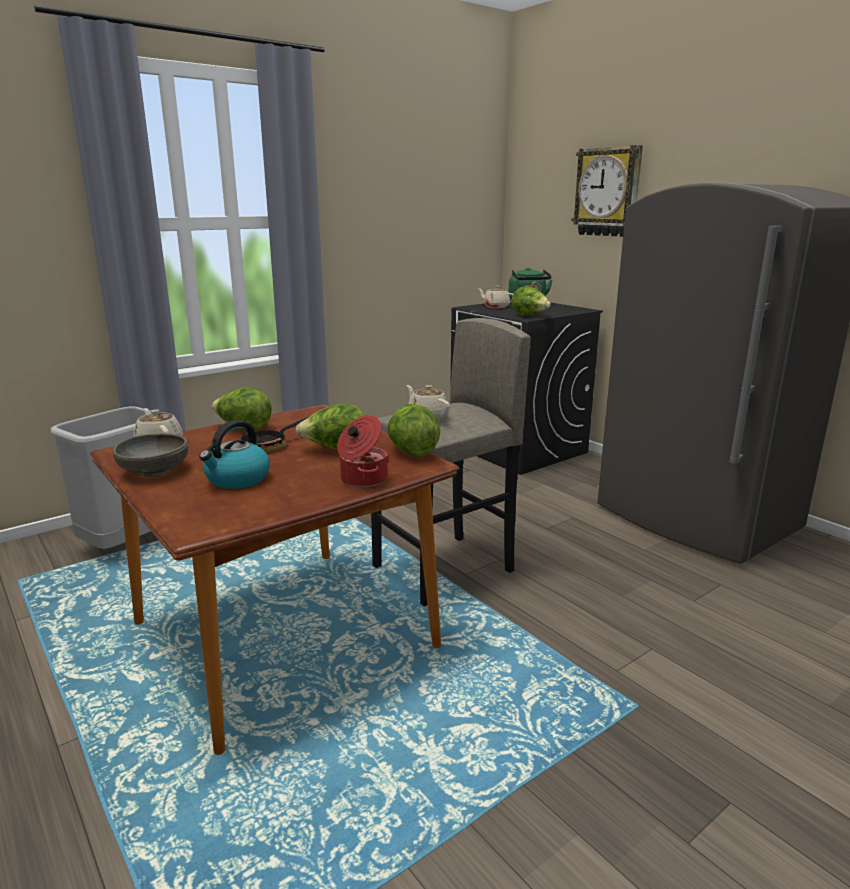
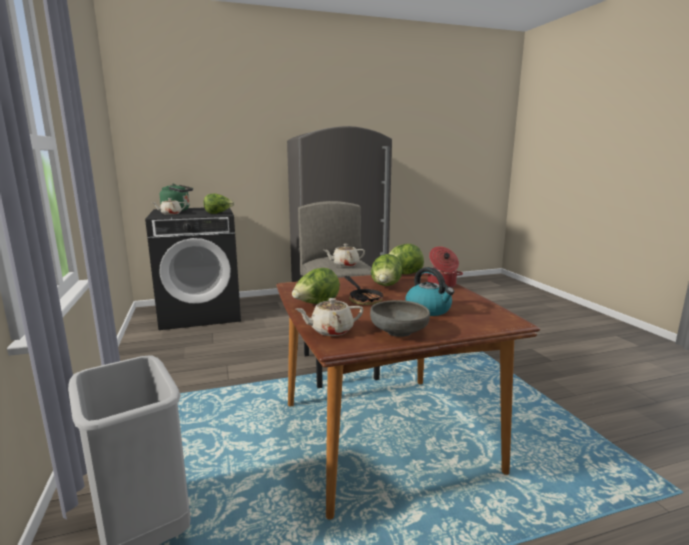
camera: 70 degrees left, 5 degrees down
wall clock [572,145,643,237] -> none

